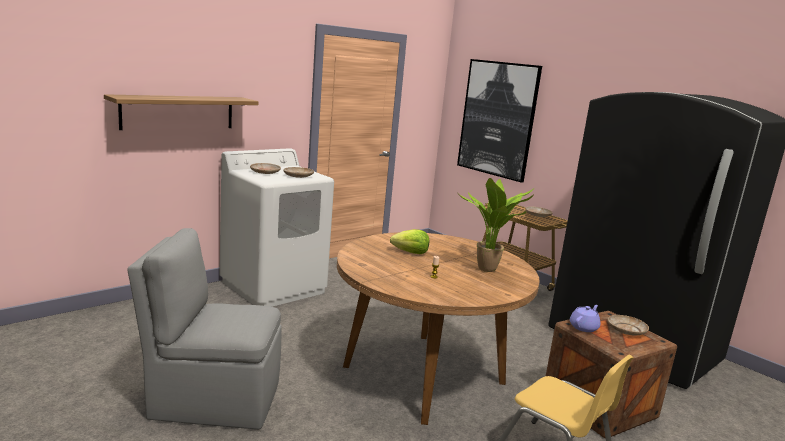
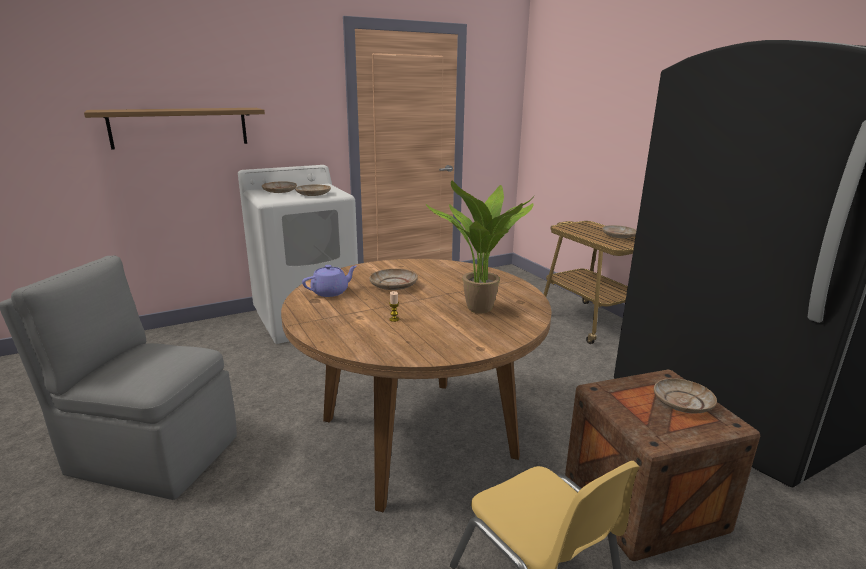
camera: 15 degrees right, 5 degrees up
lettuce [390,229,429,254] -> beige plate [369,269,418,290]
picture [457,59,542,183] -> none
purple teapot [570,305,600,332] -> purple teapot moved to [302,265,357,297]

